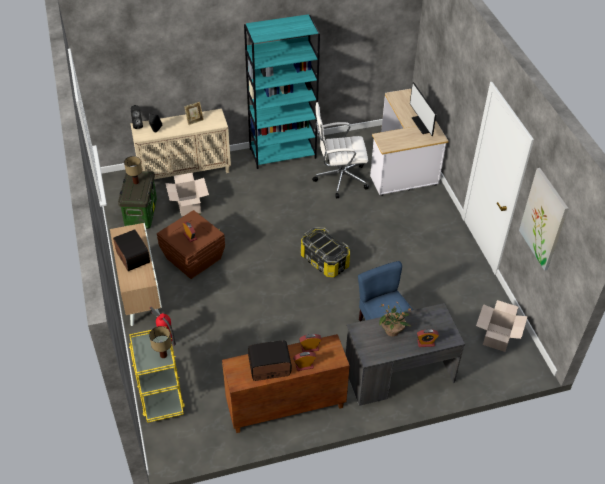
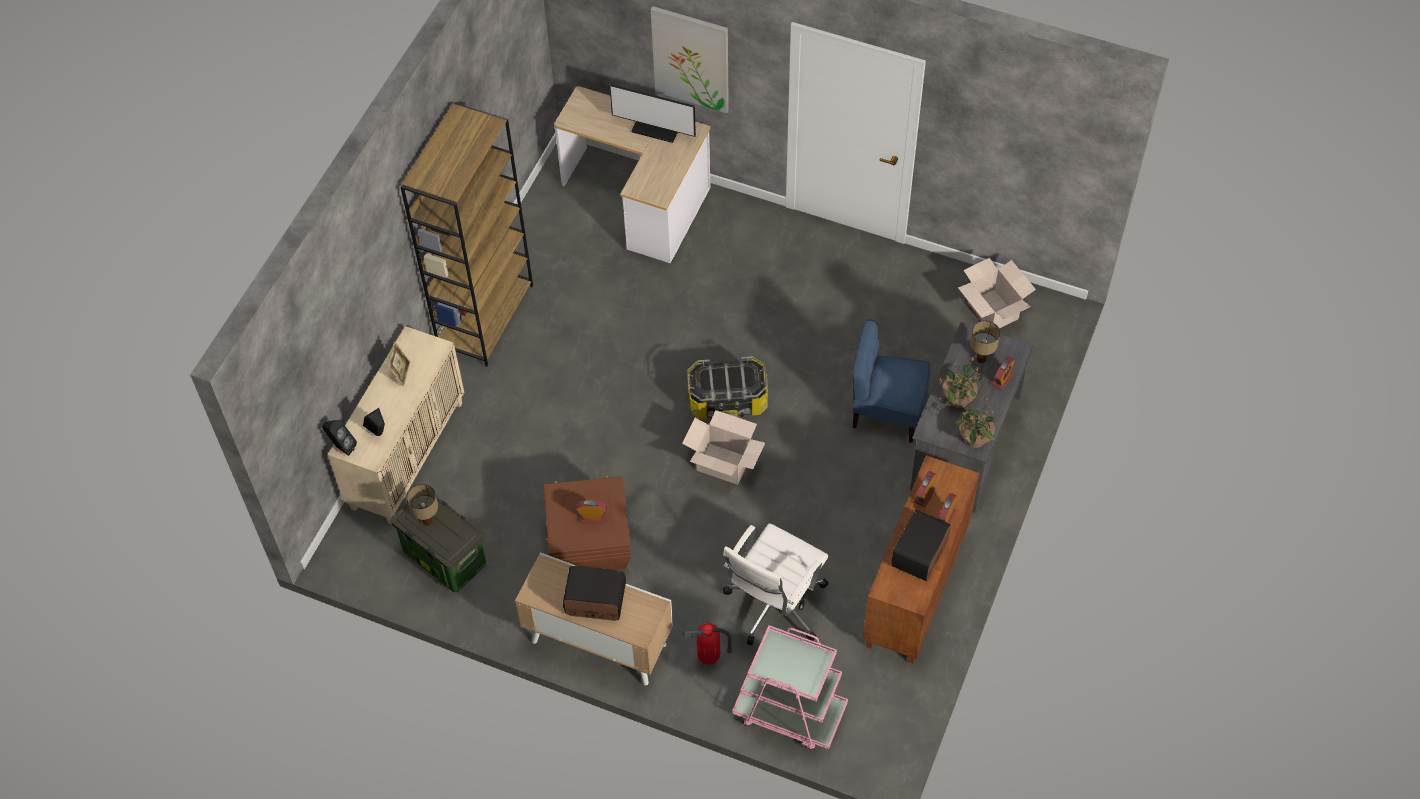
camera: 50 degrees left, 10 degrees up
yellow cart [129,327,185,423] -> pink cart [732,625,848,750]
table lamp [149,326,172,358] -> table lamp moved to [970,321,1000,363]
cardboard box [165,173,209,216] -> cardboard box moved to [682,410,765,485]
turquoise bookcase [244,14,320,169] -> brown bookcase [400,102,533,367]
white office chair [312,102,369,198] -> white office chair moved to [723,523,829,645]
picture [519,168,569,271] -> picture moved to [651,6,729,113]
none -> potted plant [955,398,995,448]

